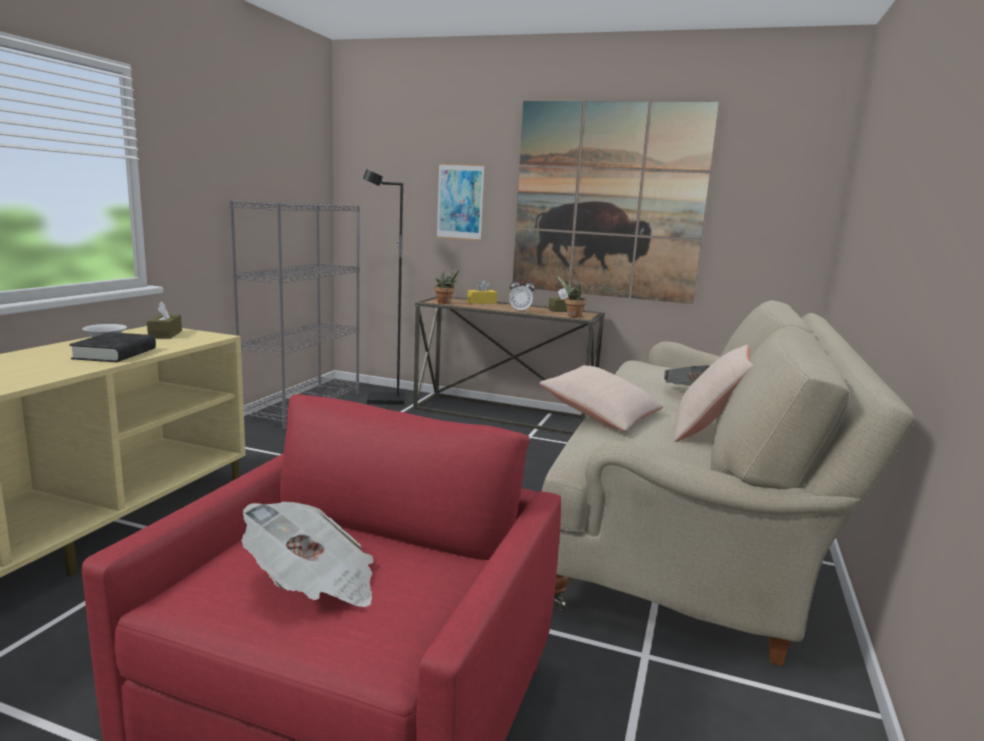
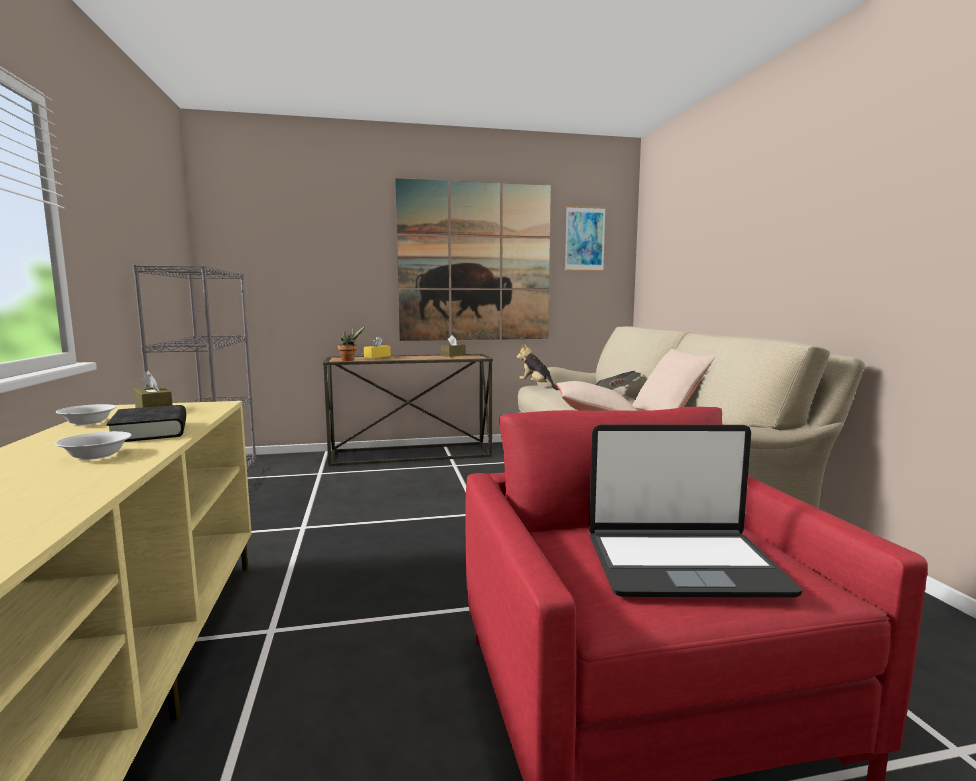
camera: 30 degrees left, 5 degrees down
newspaper [241,502,373,607] -> laptop [589,425,802,597]
black floor lamp [363,169,405,405] -> none
picture [436,163,485,241] -> picture moved to [565,206,606,271]
alarm clock [509,277,535,312] -> none
potted plant [556,275,586,317] -> none
none -> white bowl [55,431,132,460]
none -> plush toy [517,345,559,390]

